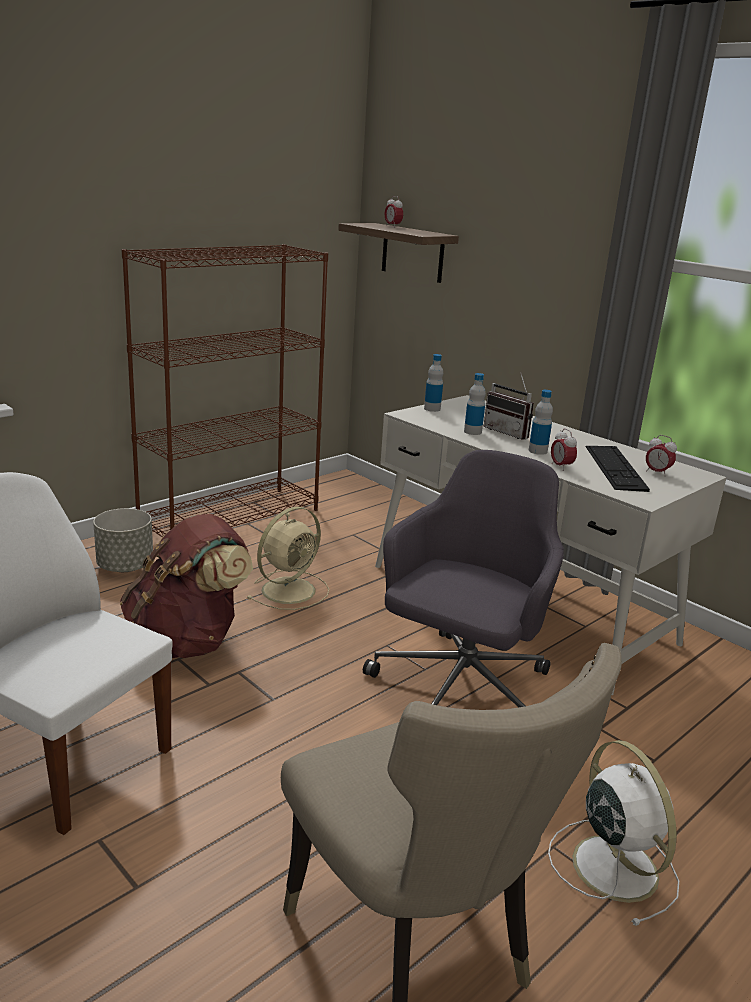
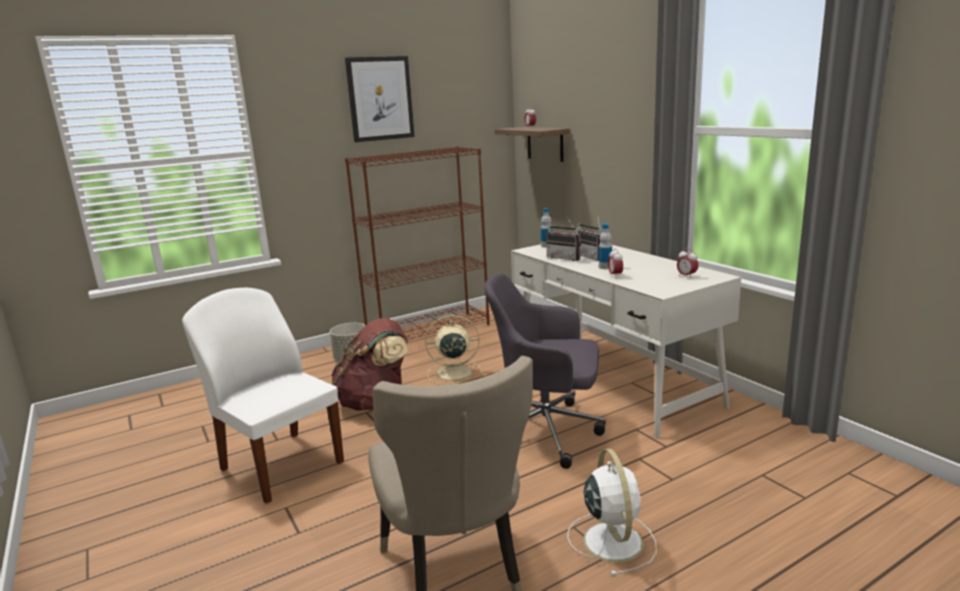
camera: 15 degrees right, 5 degrees down
beige fan [246,507,329,610] -> beige fan turned 150 degrees counterclockwise [425,315,483,385]
grey office chair [363,450,564,707] -> grey office chair turned 120 degrees counterclockwise [484,273,606,469]
bottle [464,373,486,435] -> radio [546,217,581,261]
keyboard [586,446,650,492] -> none
none -> picture [345,56,415,142]

